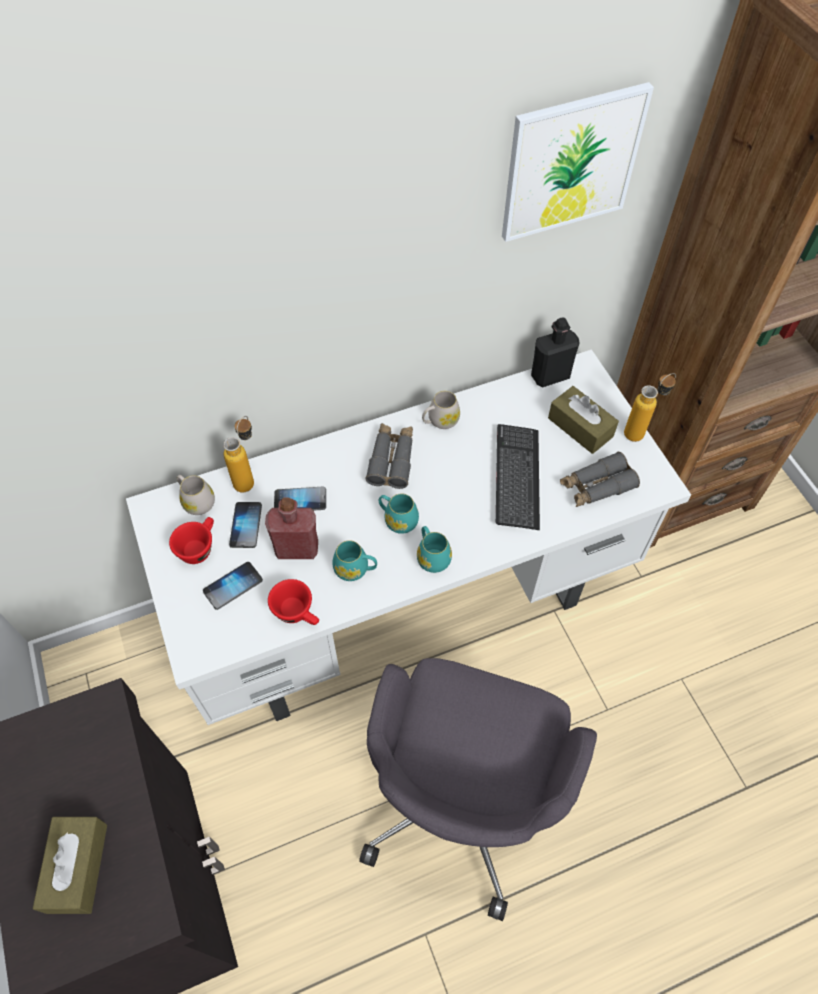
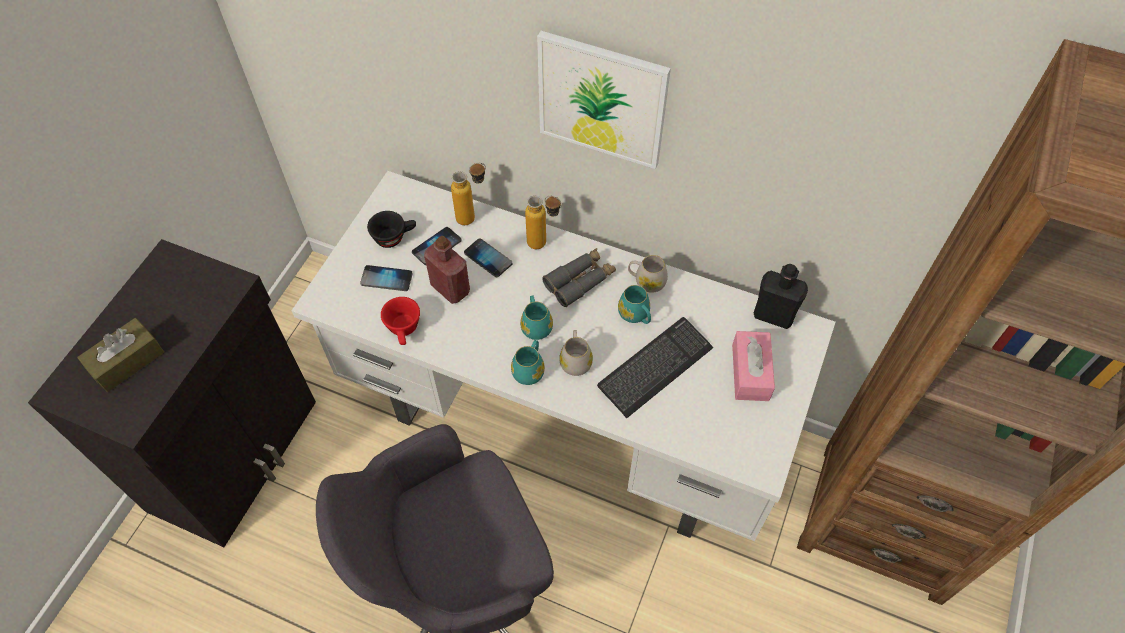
camera: 45 degrees right, 0 degrees up
red cup [169,517,214,564] -> black cup [367,211,416,248]
white mug [177,475,215,515] -> white mug moved to [559,330,593,376]
turquoise mug [332,540,377,581] -> turquoise mug moved to [618,285,651,324]
picture [502,82,654,242] -> picture moved to [537,31,671,169]
brown tissue box [548,386,619,454] -> pink tissue box [732,331,775,401]
grey binoculars [560,452,640,507] -> none
bottle [624,373,676,442] -> bottle moved to [525,196,562,249]

